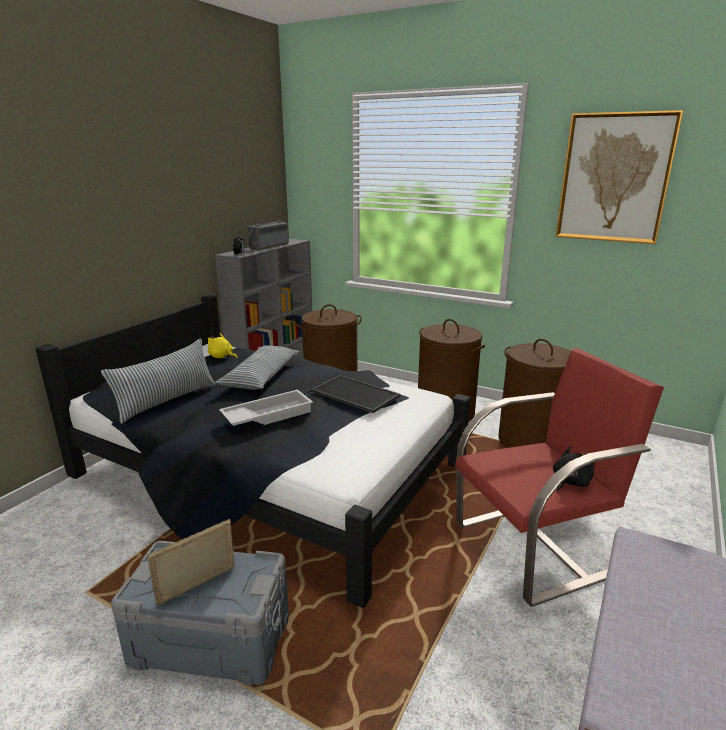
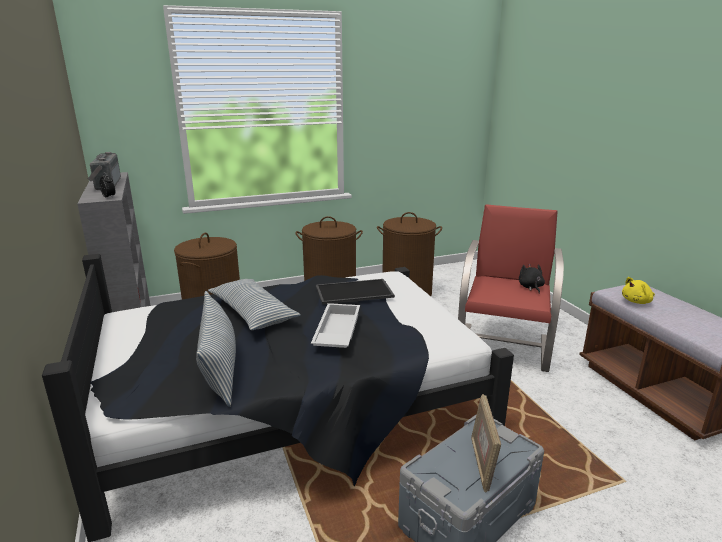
camera: 50 degrees left, 0 degrees up
yellow plush toy [208,333,238,359] -> yellow plush toy moved to [622,277,655,304]
picture [555,110,683,244] -> none

